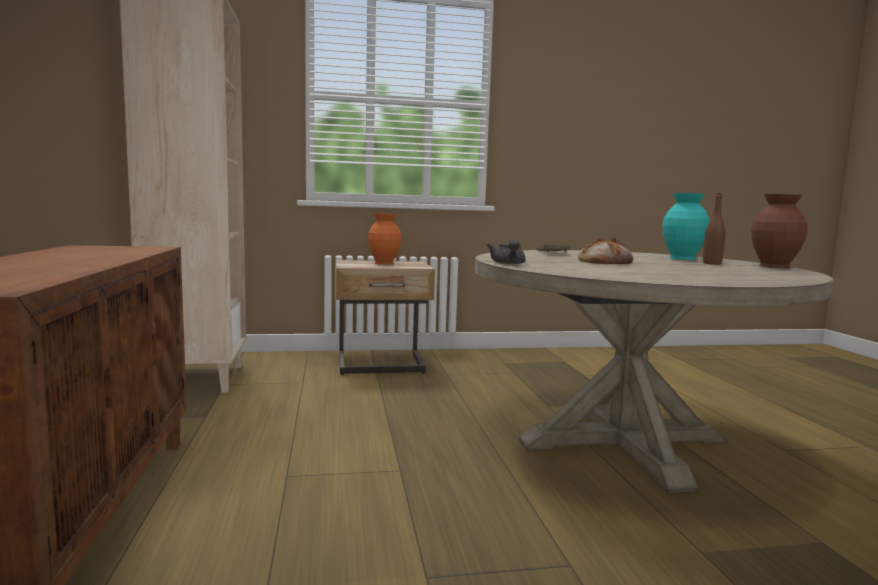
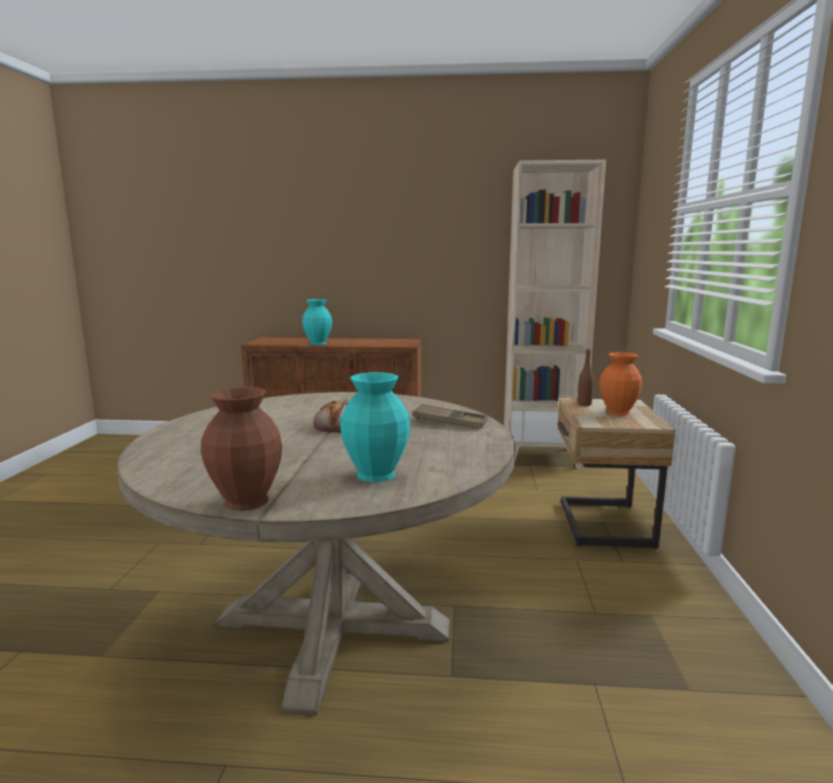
camera: 105 degrees right, 5 degrees up
grey teapot [487,239,525,265] -> none
brown bottle [703,193,725,265] -> brown bottle moved to [577,349,594,406]
none -> turquoise vase [302,299,332,345]

